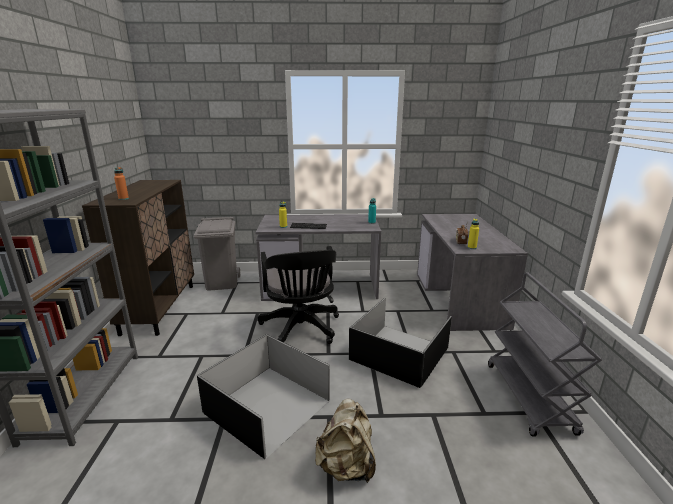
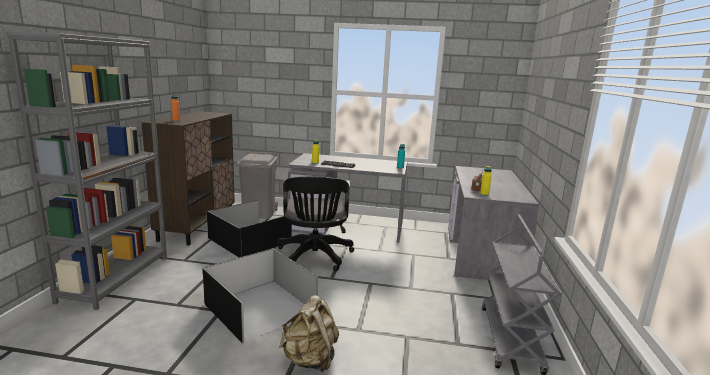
camera: 10 degrees right, 5 degrees down
black storage box [349,298,452,388] -> black storage box moved to [207,200,292,257]

